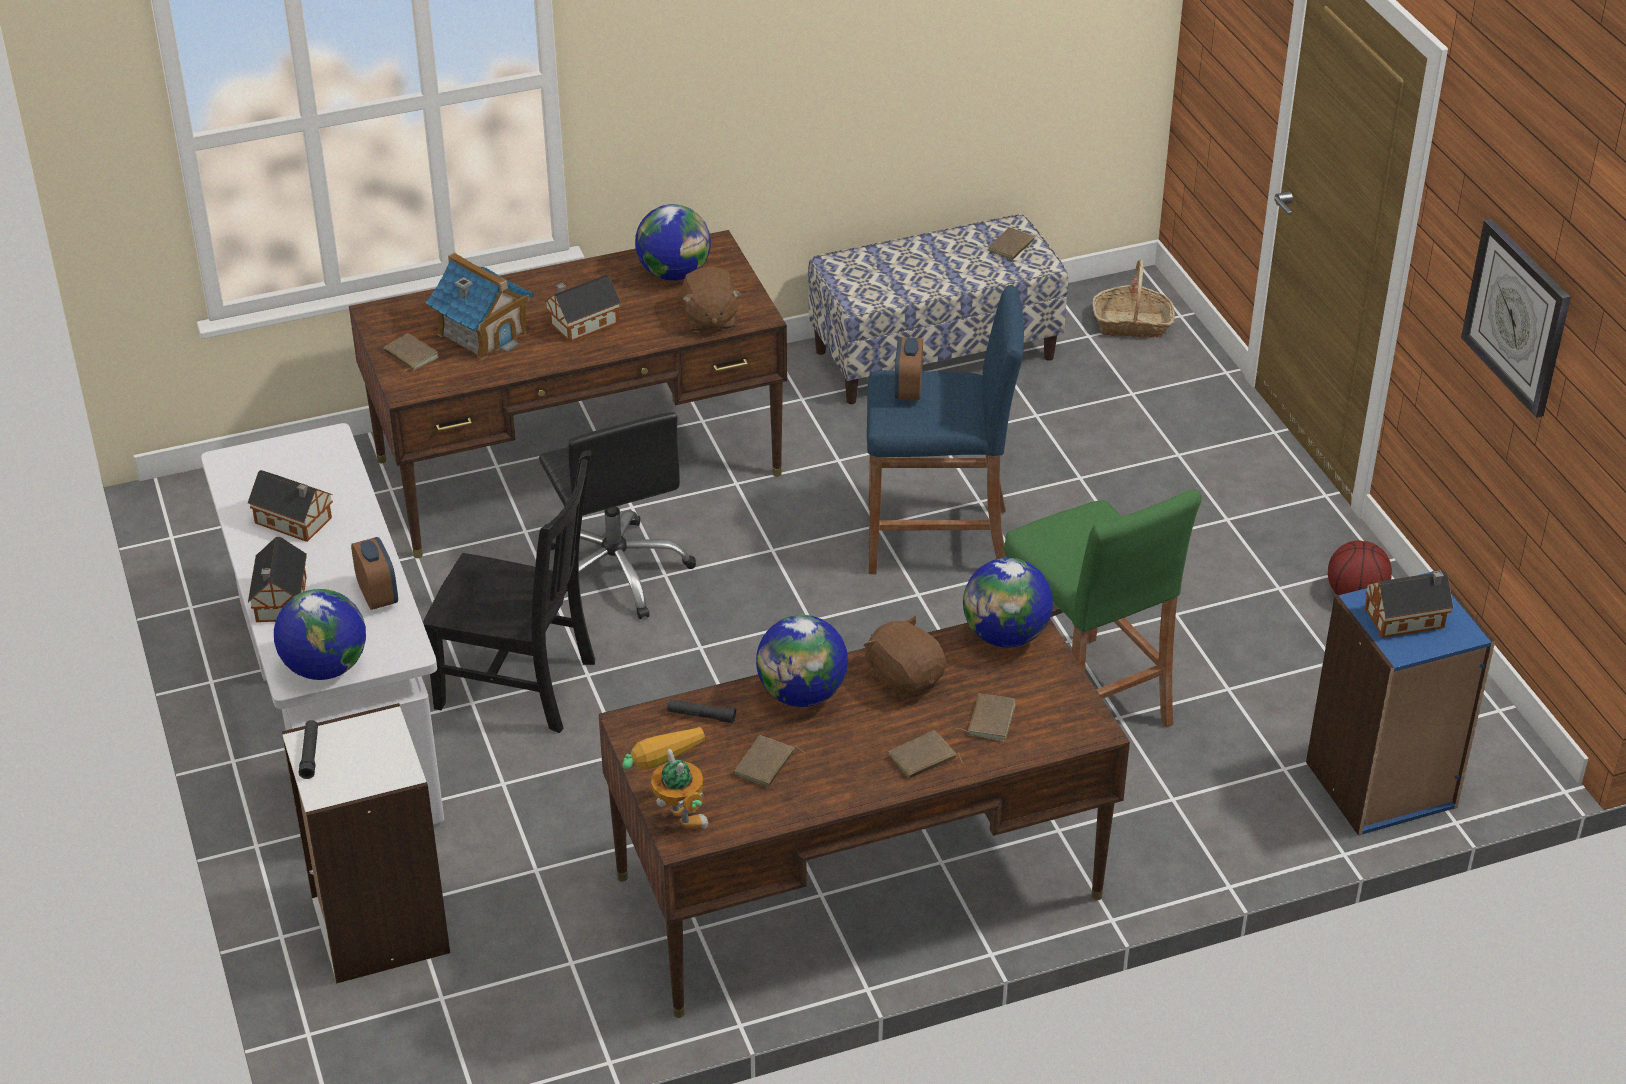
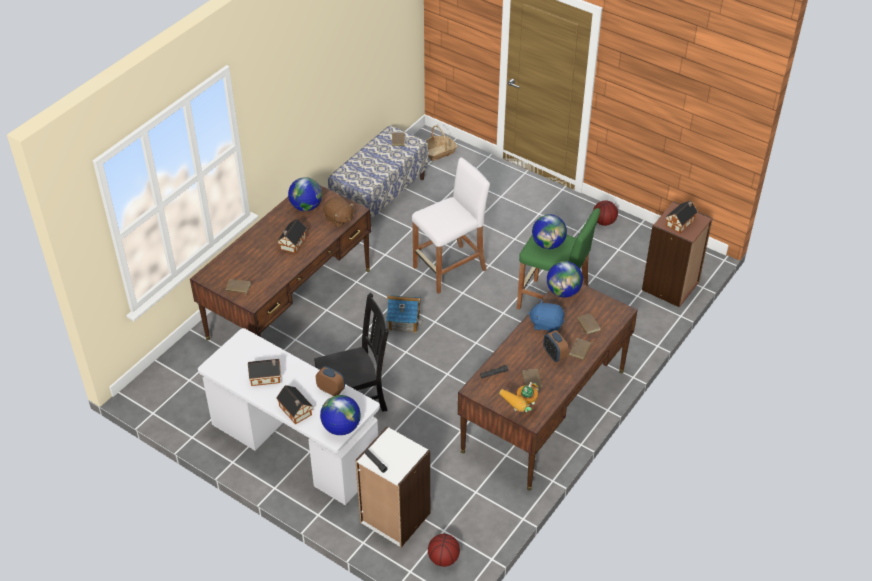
camera: 35 degrees left, 5 degrees up
toy house [426,253,534,360] -> toy house moved to [386,295,423,333]
black office chair [539,412,696,619] -> none
toy robot [623,727,708,829] -> toy robot turned 75 degrees counterclockwise [499,382,539,412]
globe [756,615,848,707] -> globe moved to [532,214,567,249]
brown plush toy [864,615,946,700] -> blue plush toy [528,299,564,333]
blue stool [867,285,1024,574] -> white stool [412,157,490,294]
alarm clock [894,337,923,401] -> alarm clock moved to [543,330,568,362]
blue bookcase [1306,570,1495,836] -> brown bookcase [642,201,713,307]
wall clock [1461,219,1571,418] -> none
none -> basketball [428,534,460,567]

